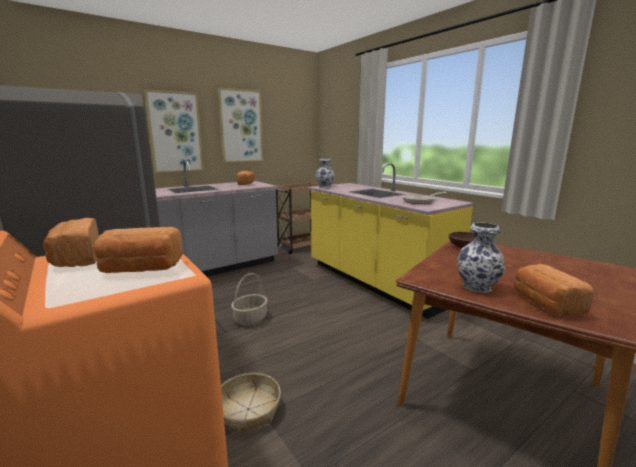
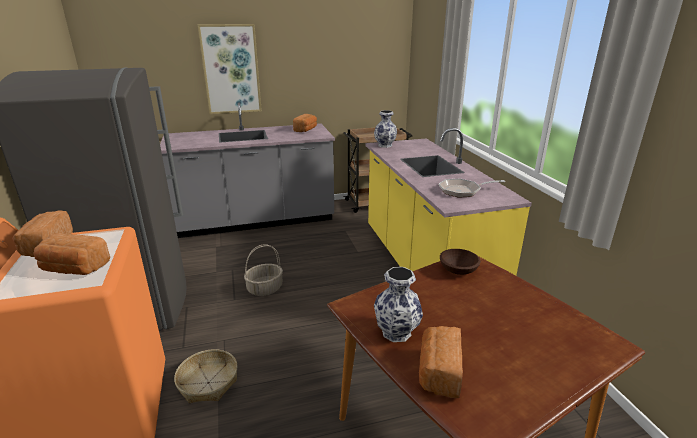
camera: 20 degrees right, 10 degrees up
picture [218,87,263,163] -> none

